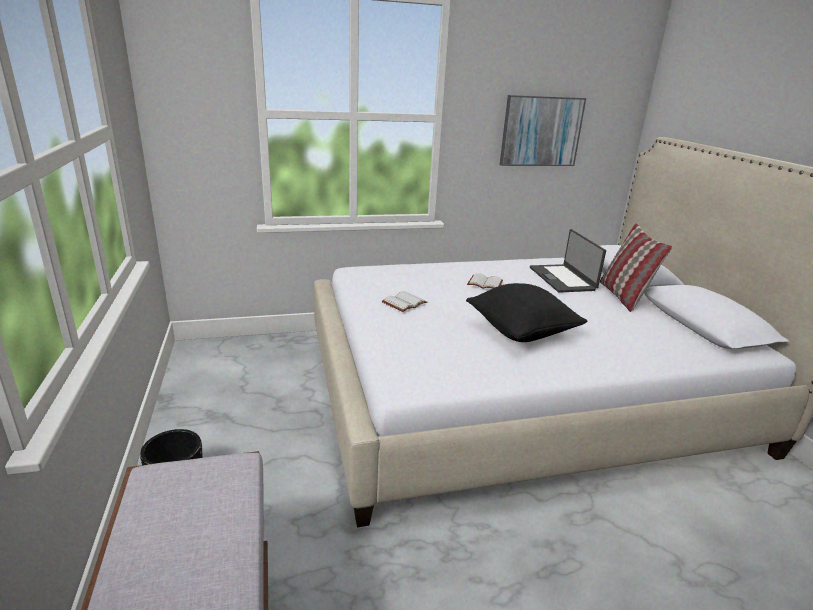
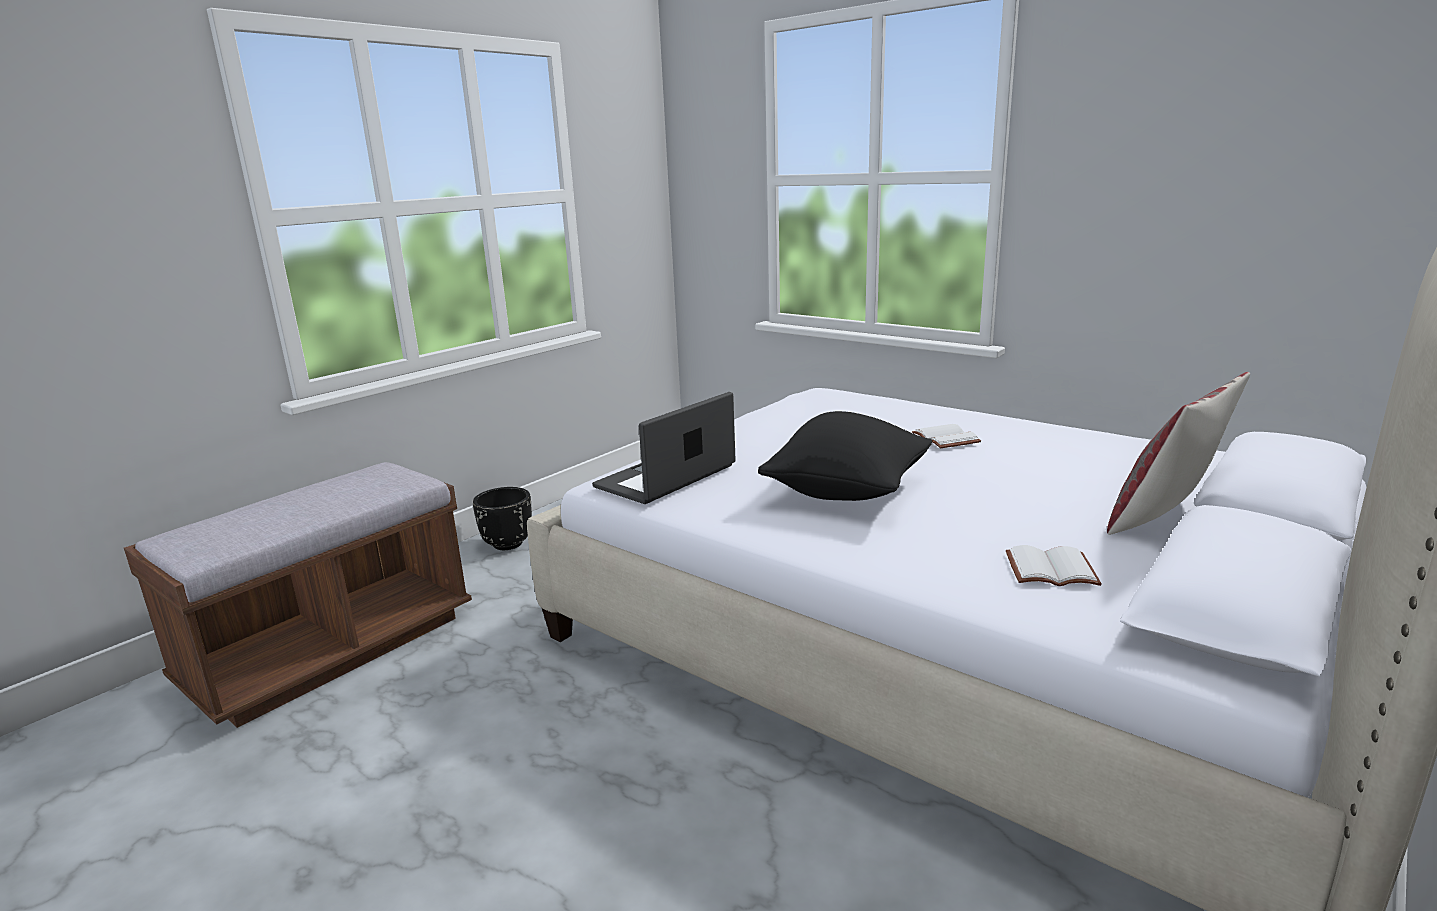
camera: 55 degrees right, 5 degrees down
white book [382,291,427,312] -> white book moved to [1006,545,1102,586]
picture [500,95,586,166] -> none
laptop [530,229,606,293] -> laptop moved to [592,392,736,504]

